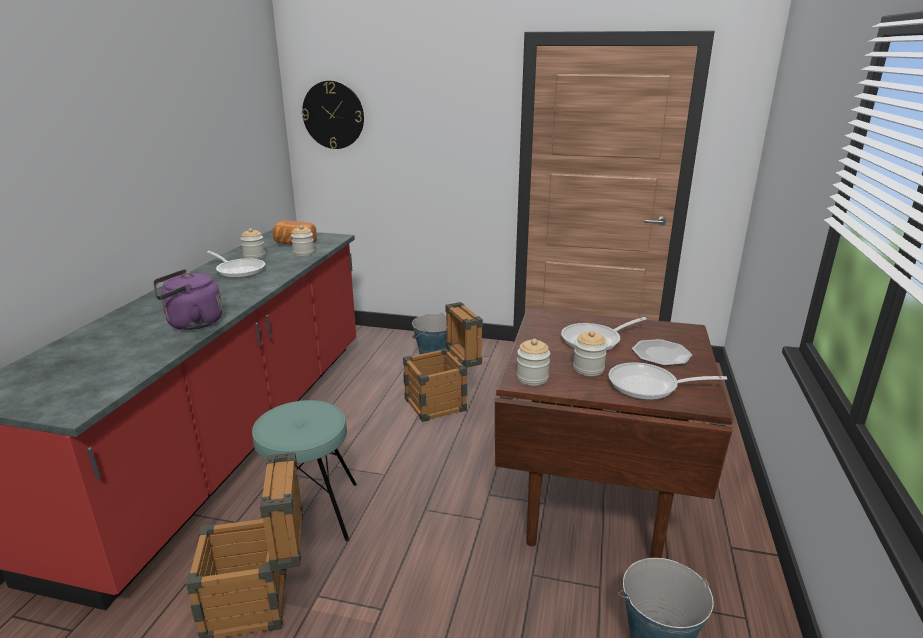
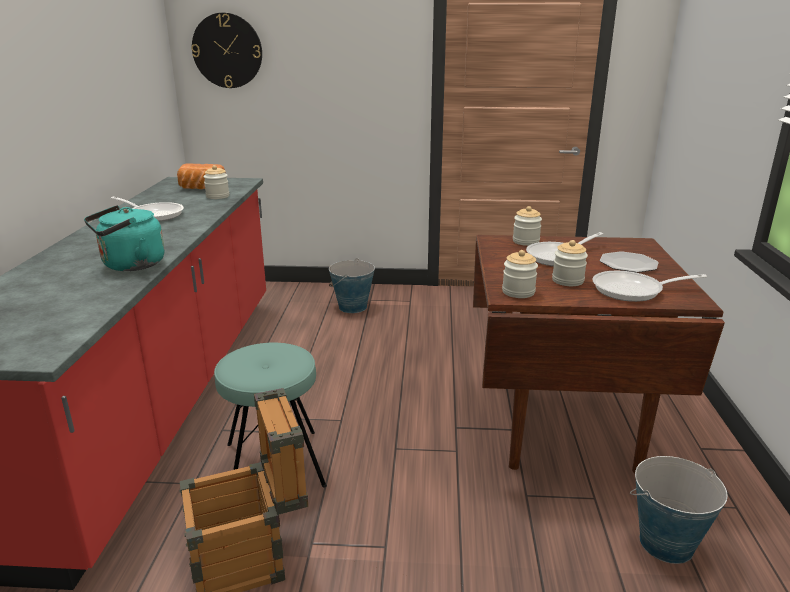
camera: 10 degrees left, 0 degrees up
purple kettle [153,269,223,330] -> turquoise kettle [84,205,165,271]
jar [240,228,265,259] -> jar moved to [513,206,542,246]
crate [403,302,483,422] -> none

